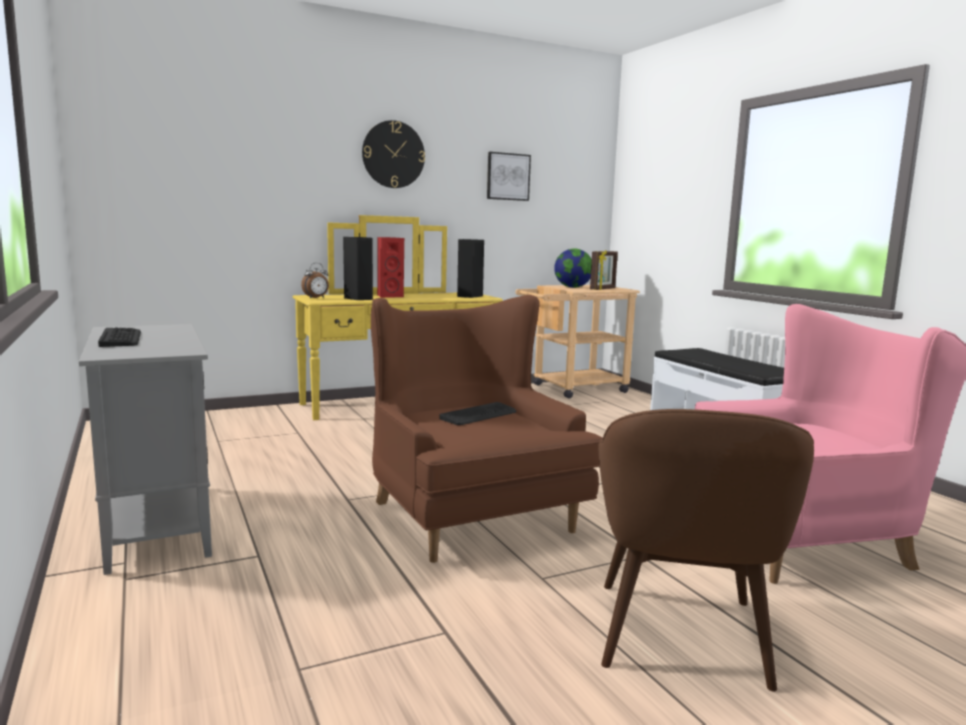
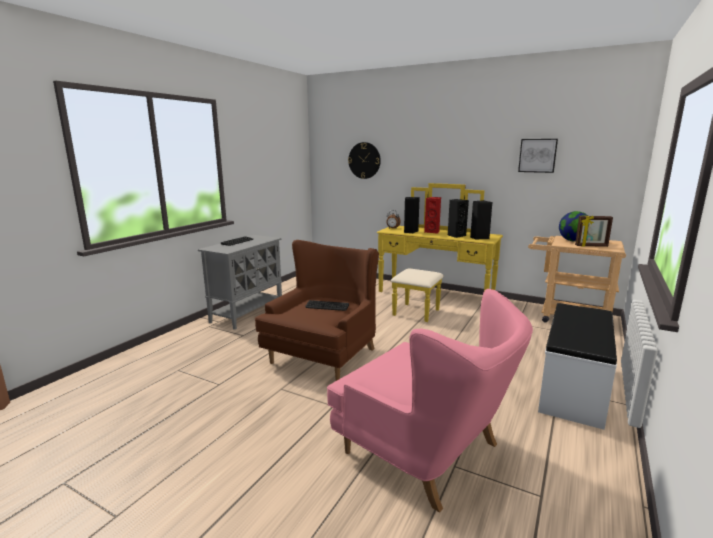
camera: 55 degrees right, 5 degrees up
wall clock [362,120,425,188] -> wall clock moved to [348,142,381,179]
brown armchair [598,409,814,692] -> none
none -> black speaker [448,199,469,238]

